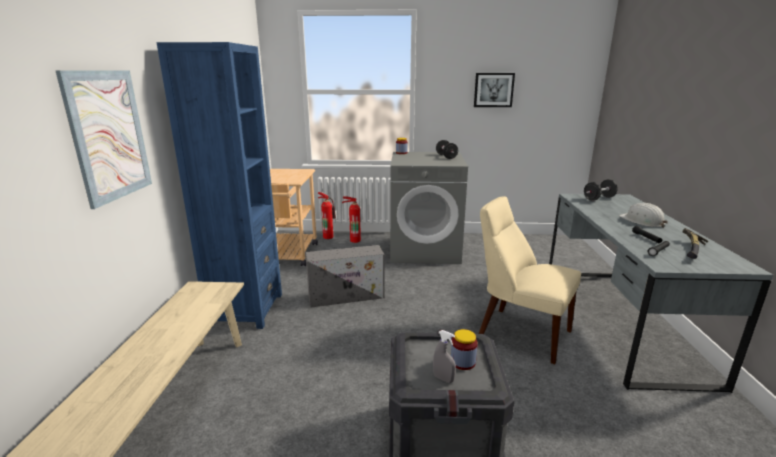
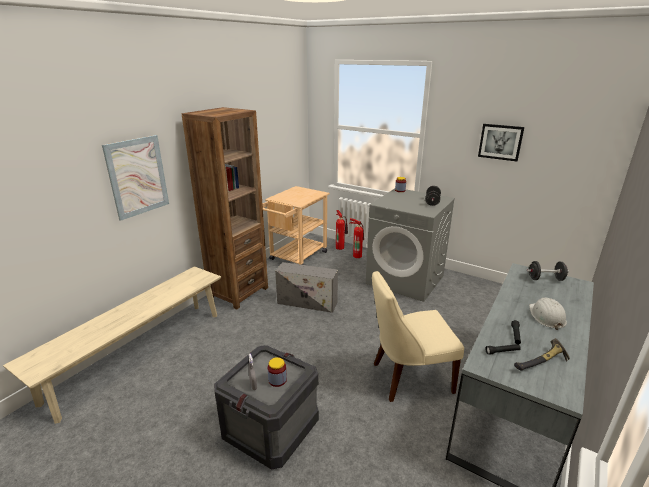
camera: 30 degrees right, 5 degrees up
blue bookcase [157,42,282,329] -> brown bookcase [182,107,268,310]
beige chair [479,196,581,364] -> beige chair turned 75 degrees counterclockwise [372,271,464,402]

